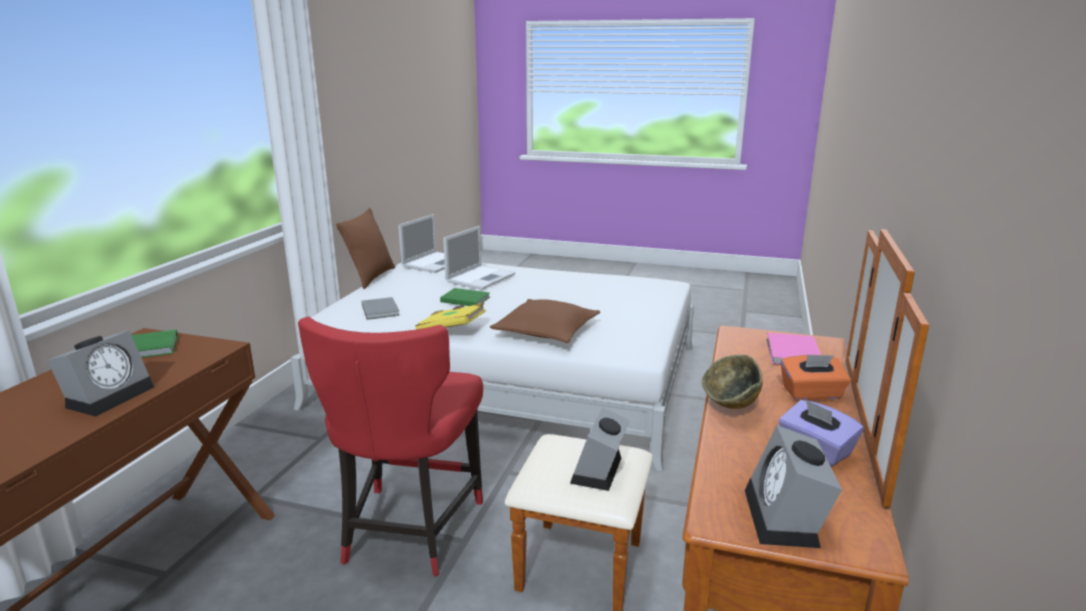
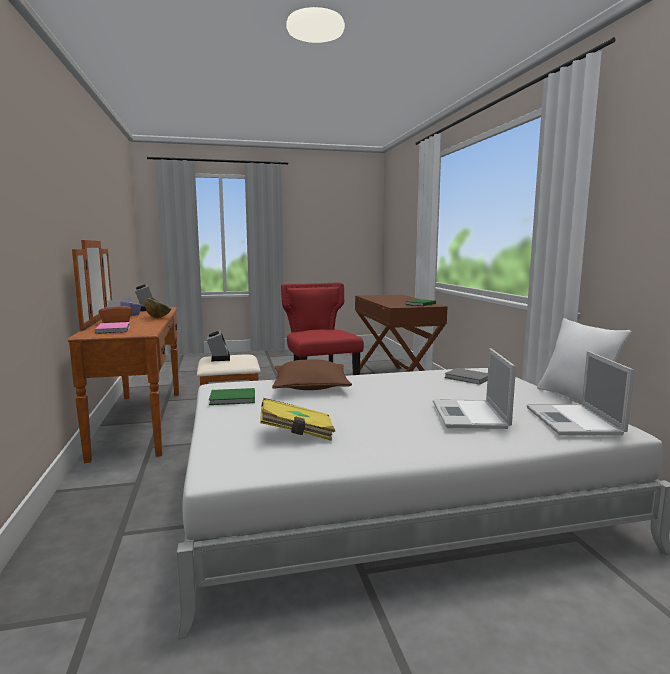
camera: 150 degrees right, 10 degrees down
alarm clock [47,331,154,416] -> none
brown pillow [336,208,395,289] -> white pillow [537,318,631,403]
yellow book [416,302,486,329] -> yellow book moved to [260,398,335,441]
green book [440,288,490,306] -> green book moved to [209,388,255,405]

